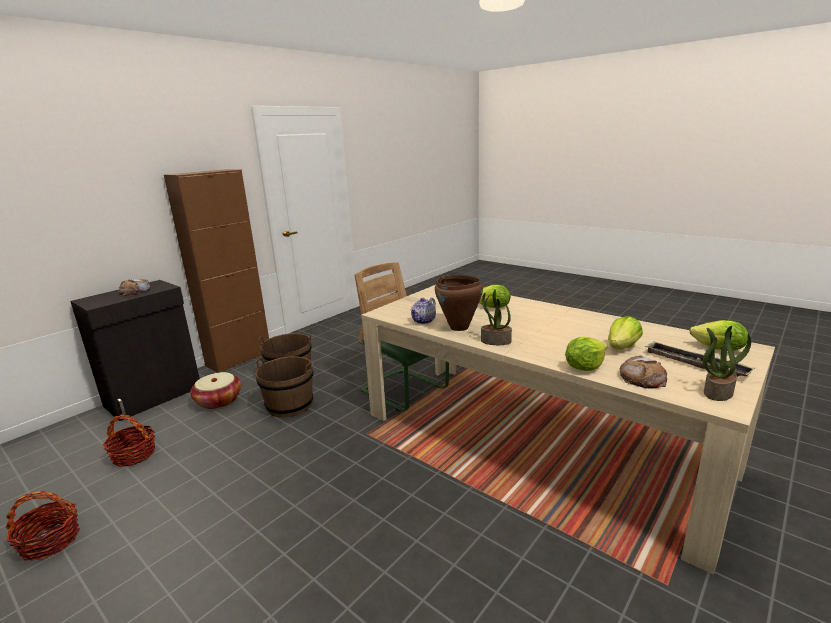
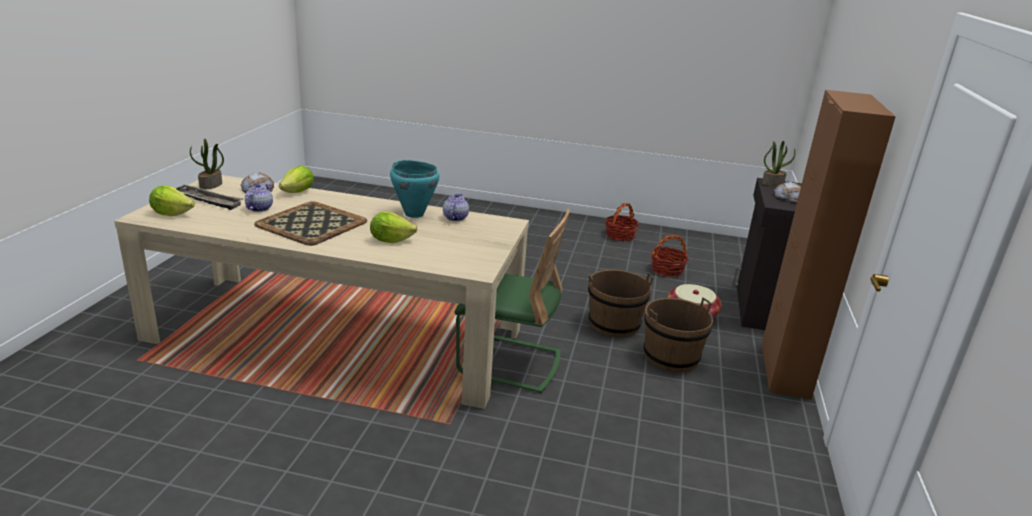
camera: 150 degrees right, 5 degrees up
brown cooking pot [435,275,483,331] -> turquoise cooking pot [390,160,439,218]
potted plant [481,289,512,345] -> potted plant moved to [762,141,795,186]
lettuce [608,316,643,350] -> teapot [245,184,273,212]
none -> tray [254,201,367,246]

